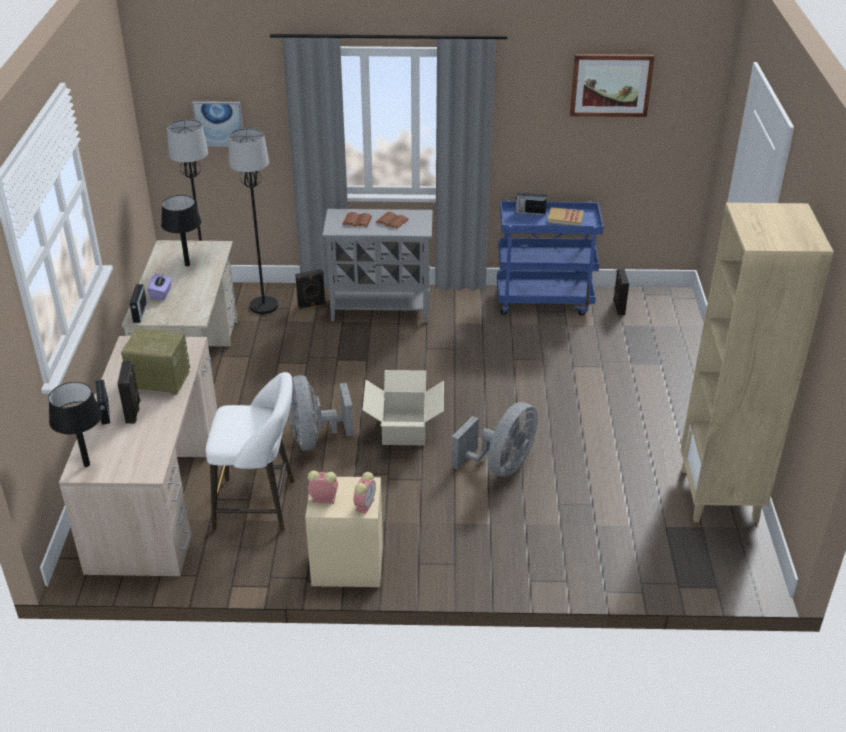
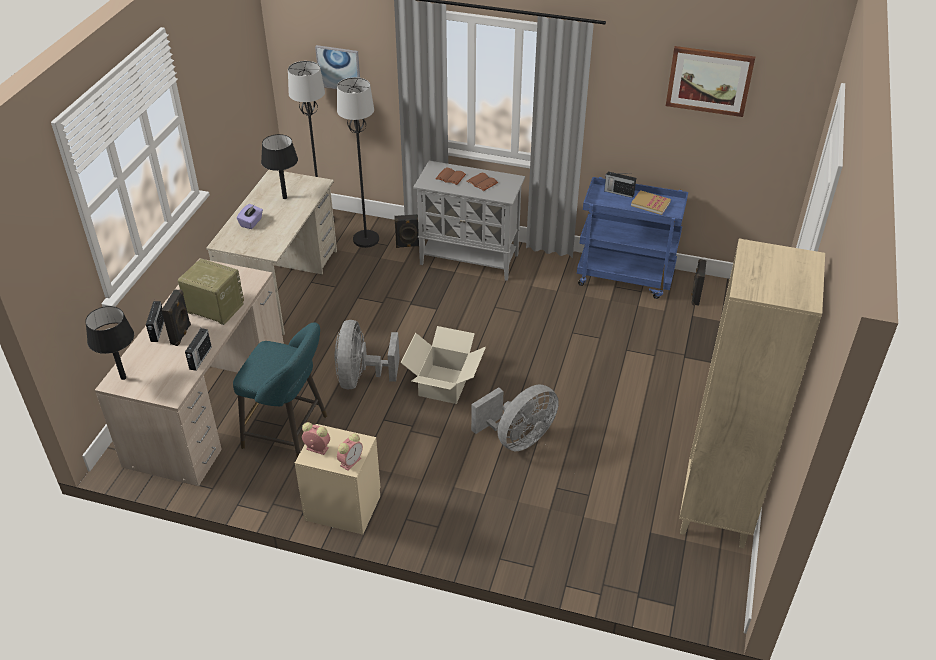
camera: 15 degrees right, 5 degrees up
radio [130,284,147,323] -> radio moved to [185,328,212,371]
white stool [206,372,294,532] -> turquoise stool [233,322,327,457]

